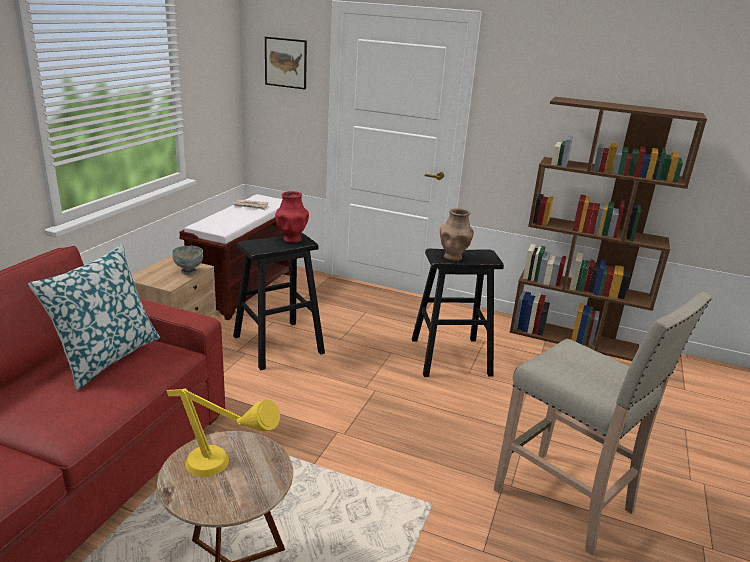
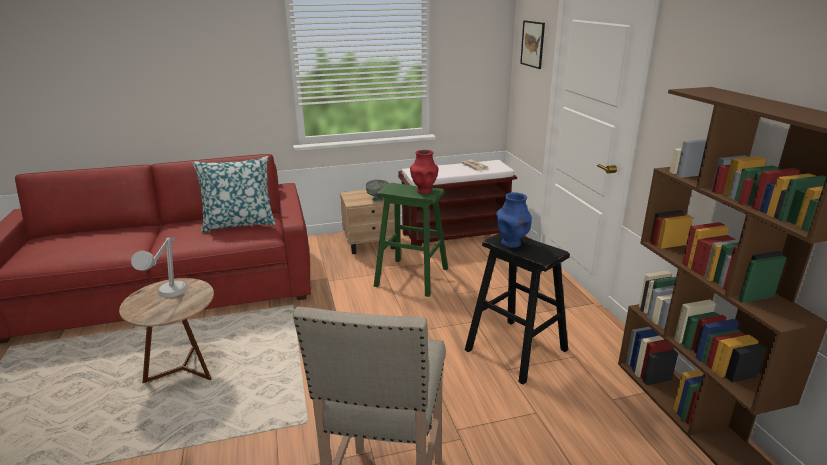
camera: 55 degrees right, 0 degrees up
yellow table lamp [167,388,280,477] -> grey table lamp [131,238,188,298]
black stool [233,233,325,370] -> green stool [374,183,448,297]
brown vase [440,208,474,261] -> blue vase [496,192,532,248]

